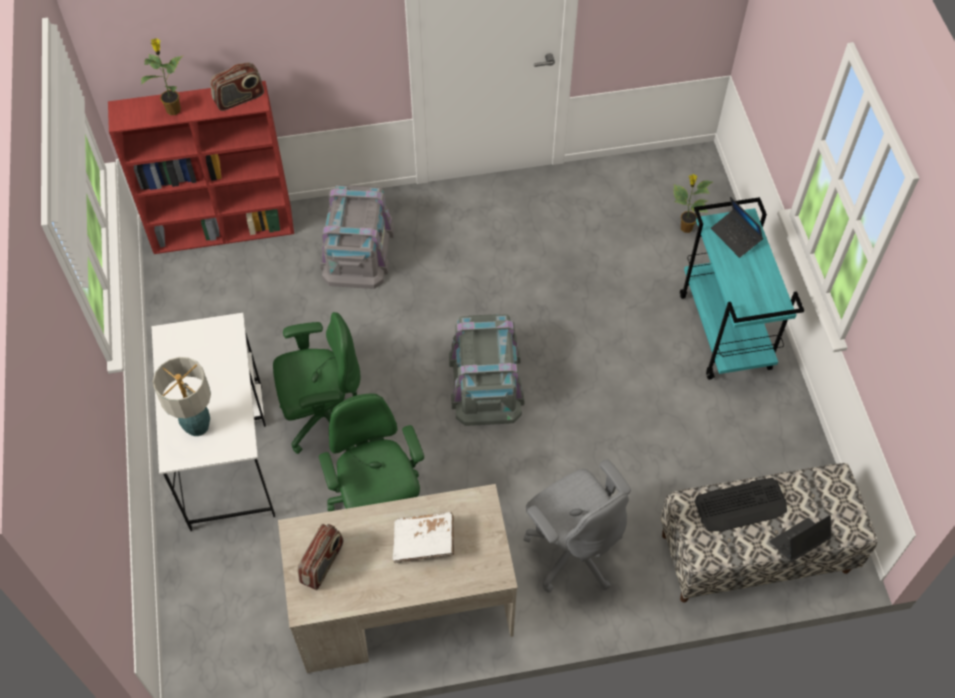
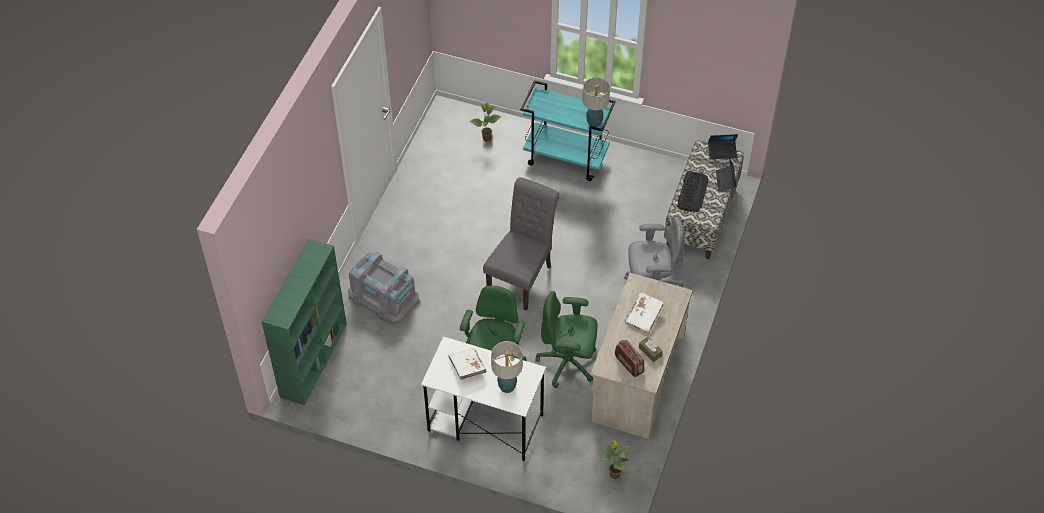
camera: 60 degrees left, 5 degrees down
red bookcase [108,81,294,254] -> green bookcase [261,239,347,405]
potted plant [141,38,184,115] -> potted plant moved to [601,441,632,479]
radio [210,63,264,111] -> none
grey storage box [449,314,524,426] -> grey chair [483,177,560,311]
laptop [711,197,763,258] -> laptop moved to [708,134,738,159]
none -> white book [448,348,487,380]
none -> table lamp [582,77,610,127]
none -> brown tissue box [639,337,663,362]

